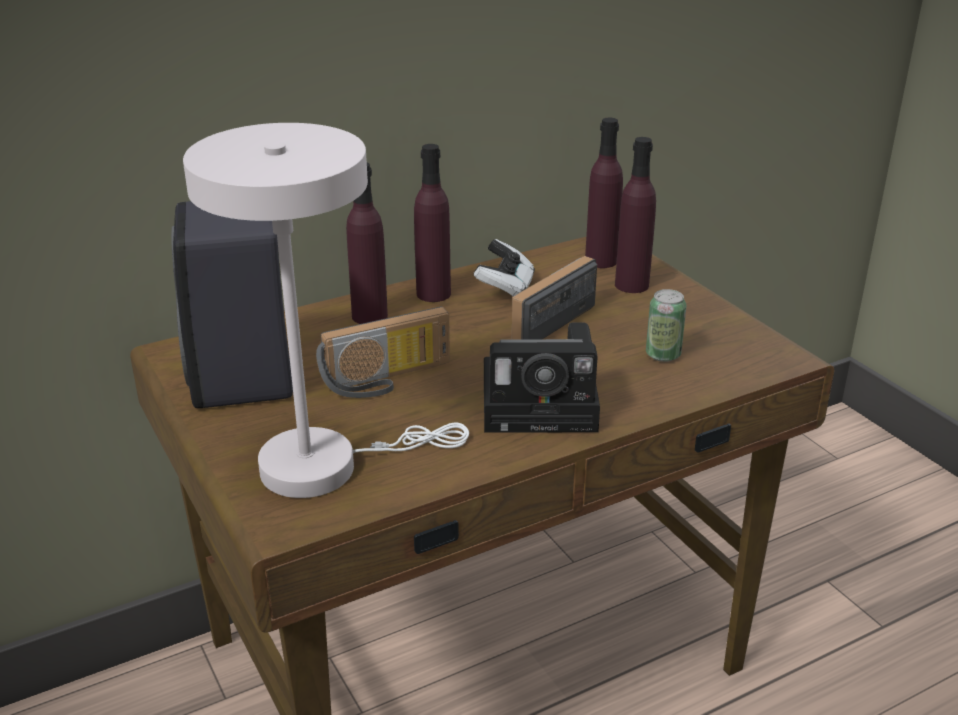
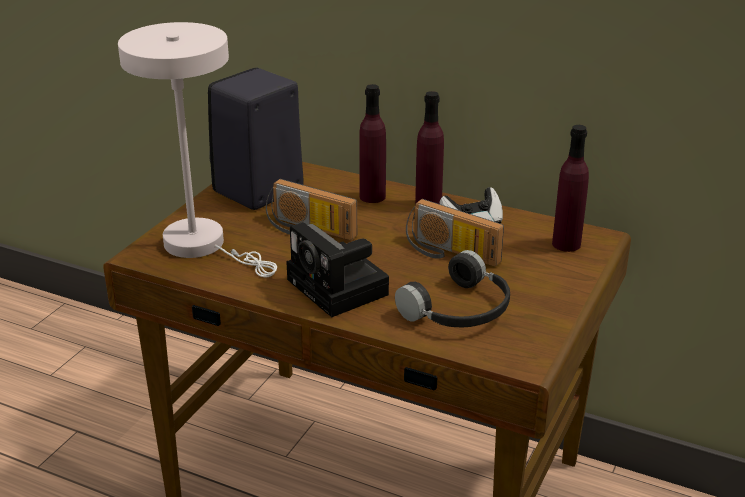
camera: 55 degrees right, 0 degrees up
radio [512,256,597,339] -> radio turned 150 degrees counterclockwise [406,199,504,267]
purple bottle [615,137,656,293] -> none
can [646,289,687,362] -> black headphones [395,250,510,327]

